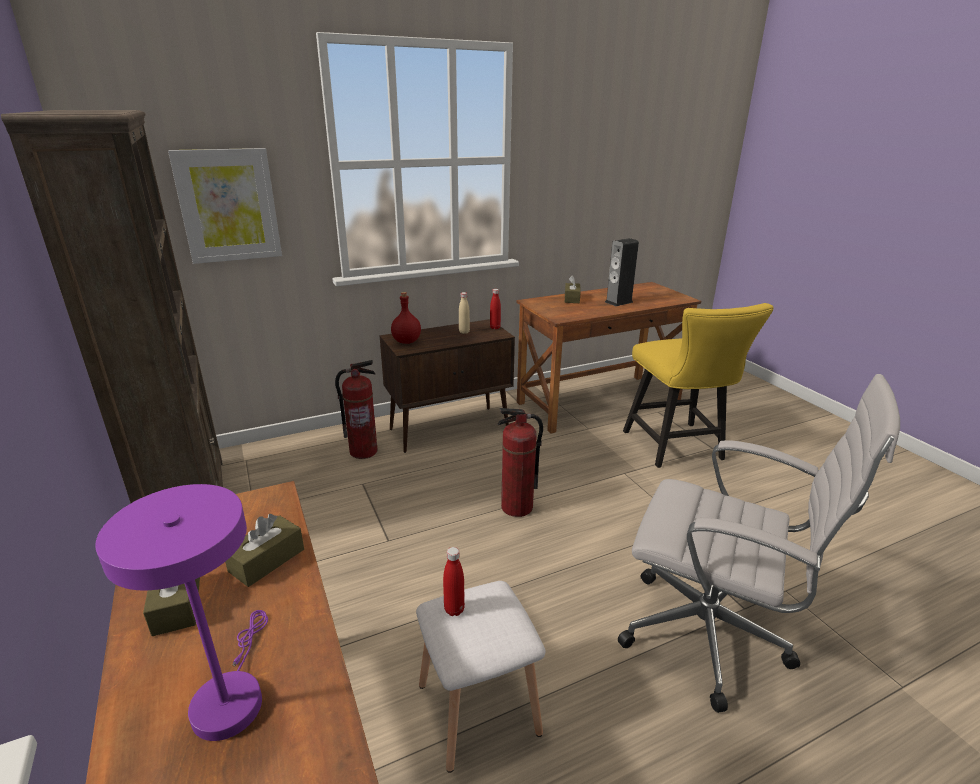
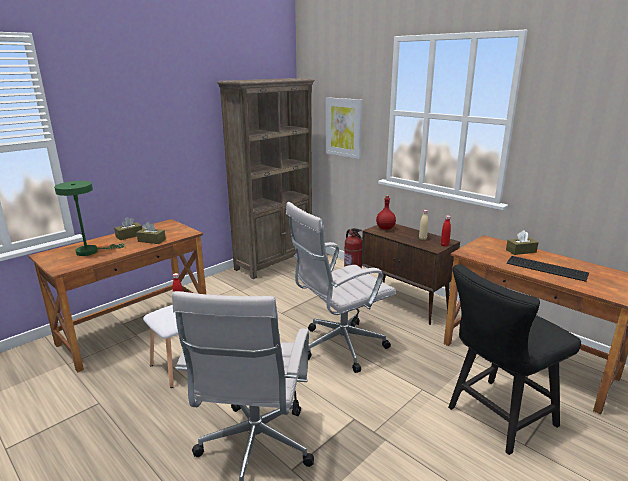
camera: 70 degrees right, 5 degrees down
purple table lamp [95,484,268,741] -> green table lamp [54,181,125,256]
fire extinguisher [497,408,543,517] -> white office chair [286,202,396,373]
speaker [605,238,639,306] -> keyboard [507,256,589,282]
yellow chair [623,303,773,468] -> black chair [448,265,581,455]

